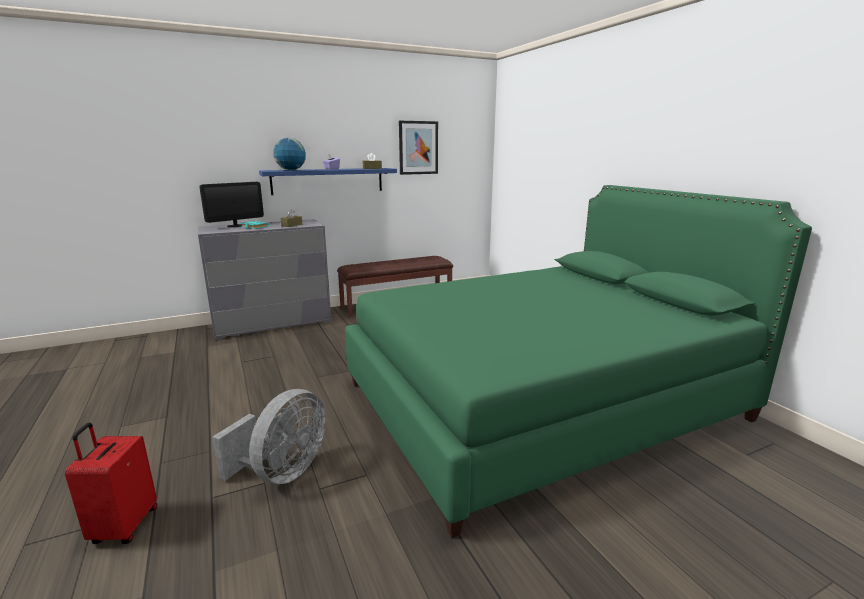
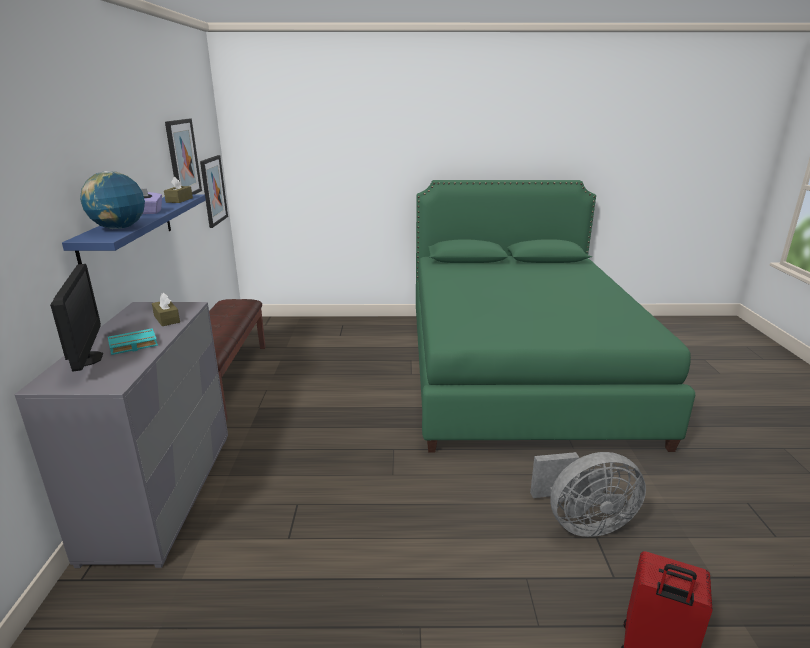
camera: 65 degrees left, 5 degrees up
grey fan [212,389,326,484] -> grey fan turned 120 degrees clockwise [530,452,646,537]
none -> picture [200,155,228,228]

